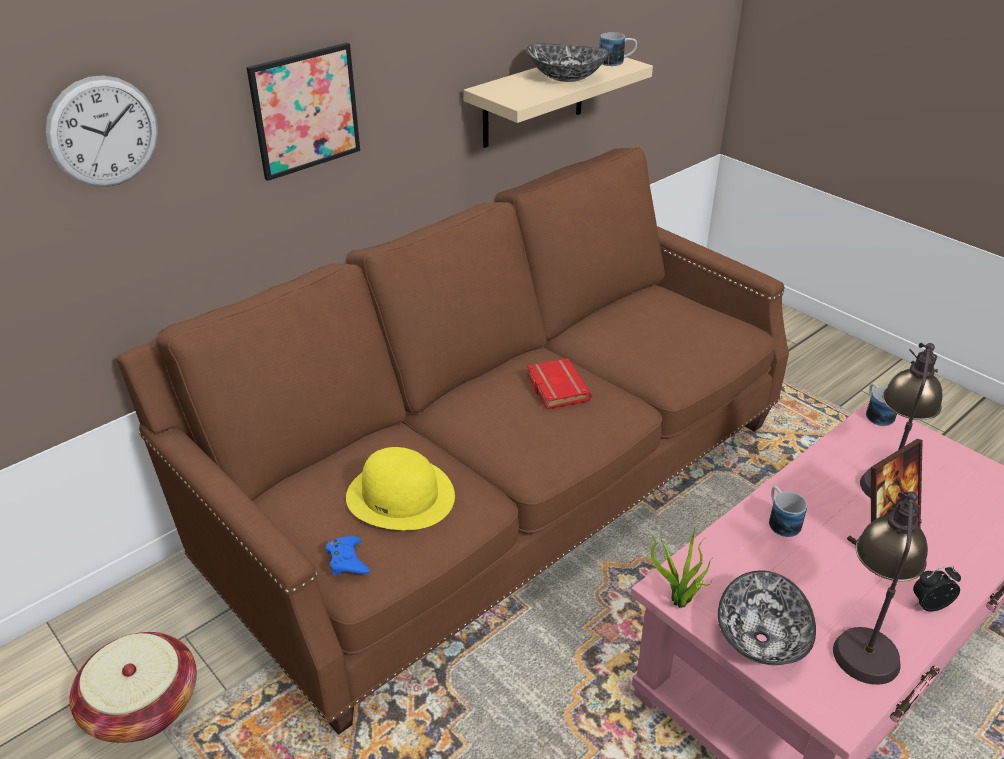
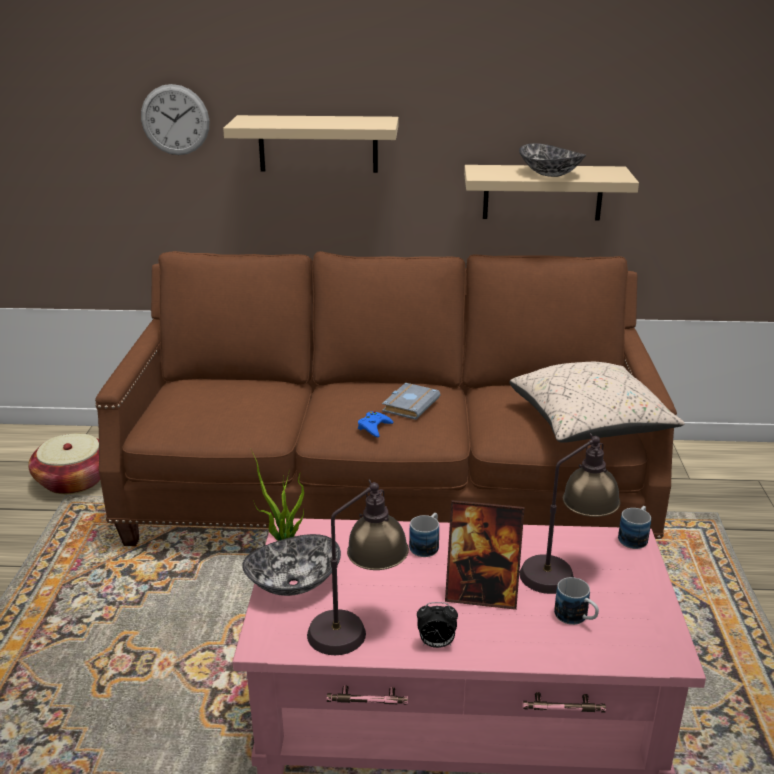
camera: 45 degrees right, 10 degrees down
picture [247,43,360,181] -> beige shelf [223,115,399,173]
blue game controller [326,536,370,575] -> blue game controller moved to [358,411,393,437]
yellow hat [346,447,455,530] -> none
red book [527,358,592,409] -> grey book [382,383,441,420]
mug [599,32,637,66] -> mug moved to [554,577,599,625]
alarm clock [913,566,961,612] -> alarm clock turned 150 degrees clockwise [417,602,458,648]
none -> beige pillow [509,362,685,443]

